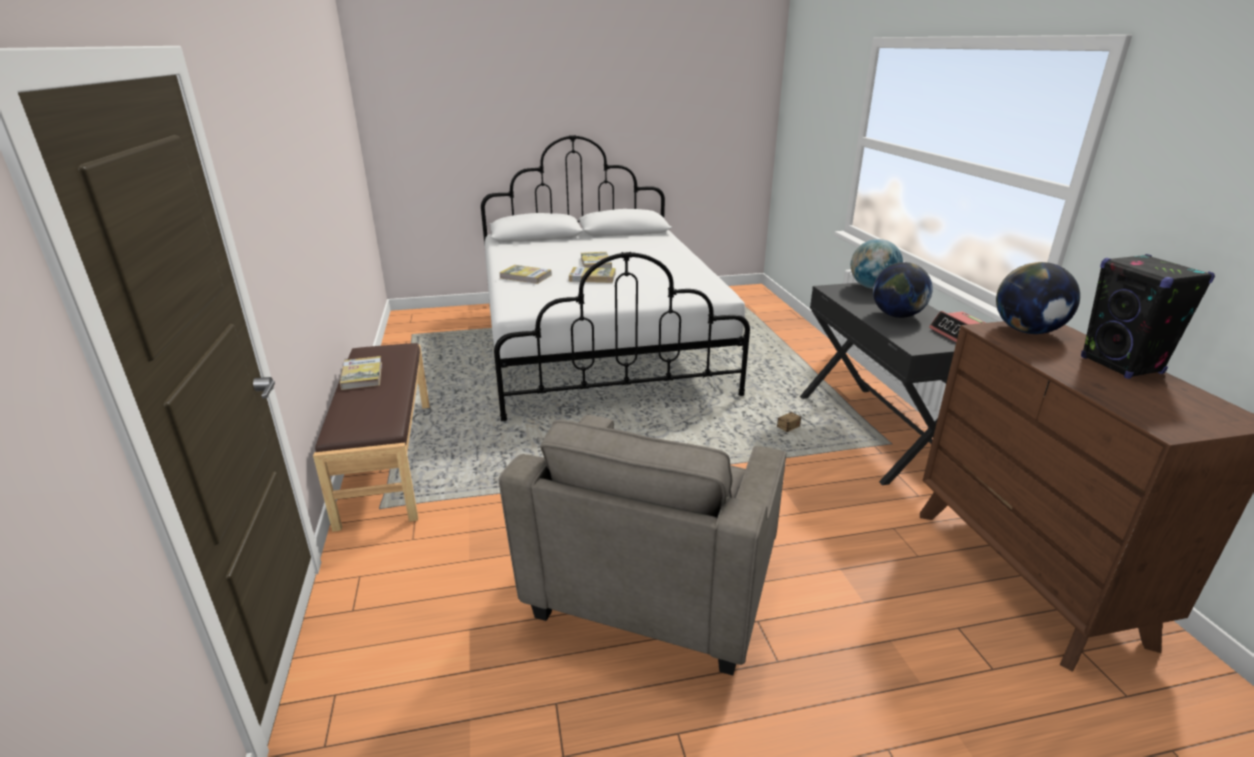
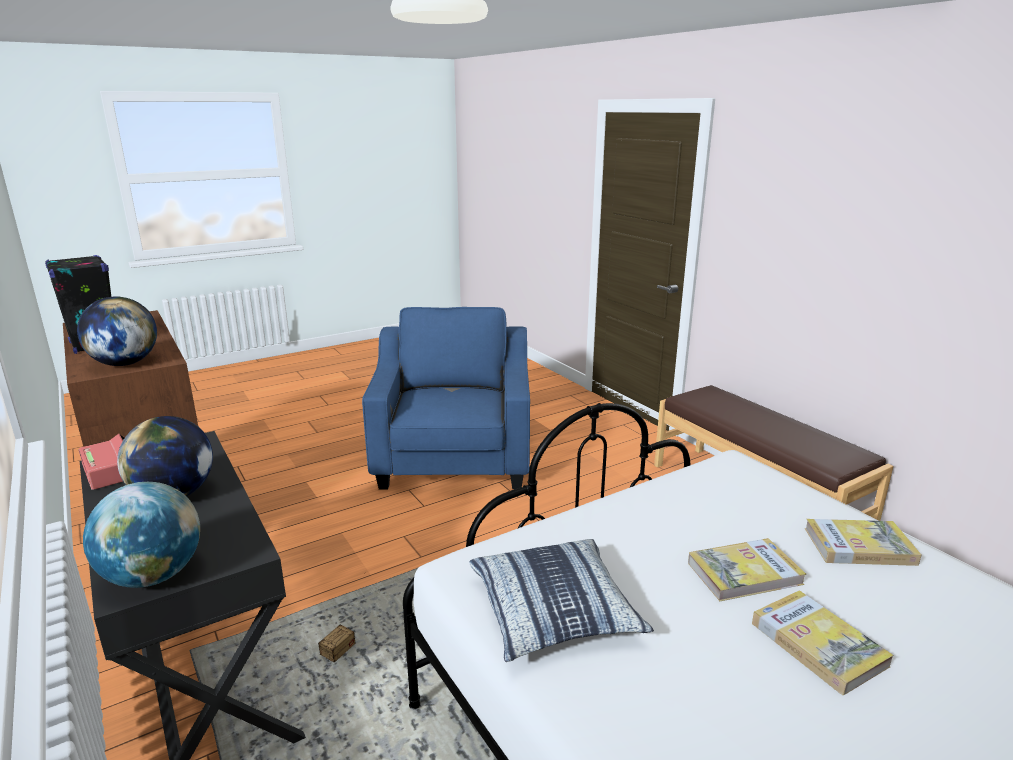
camera: 160 degrees right, 5 degrees down
book [340,356,382,390] -> none
grey armchair [499,415,787,676] -> blue armchair [362,307,530,490]
none -> pillow [469,539,654,662]

